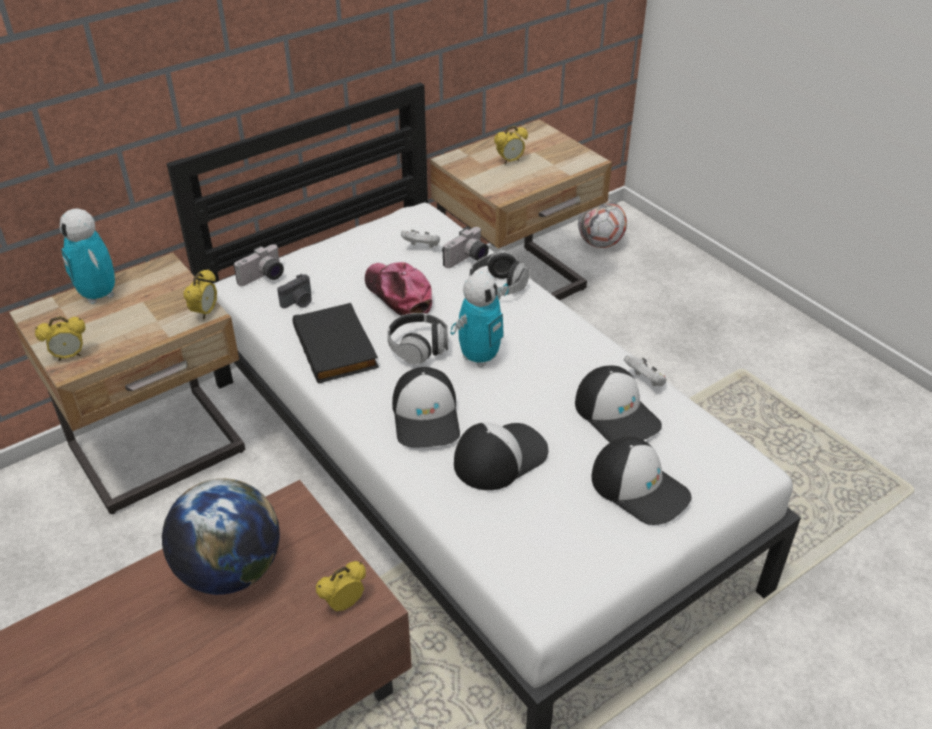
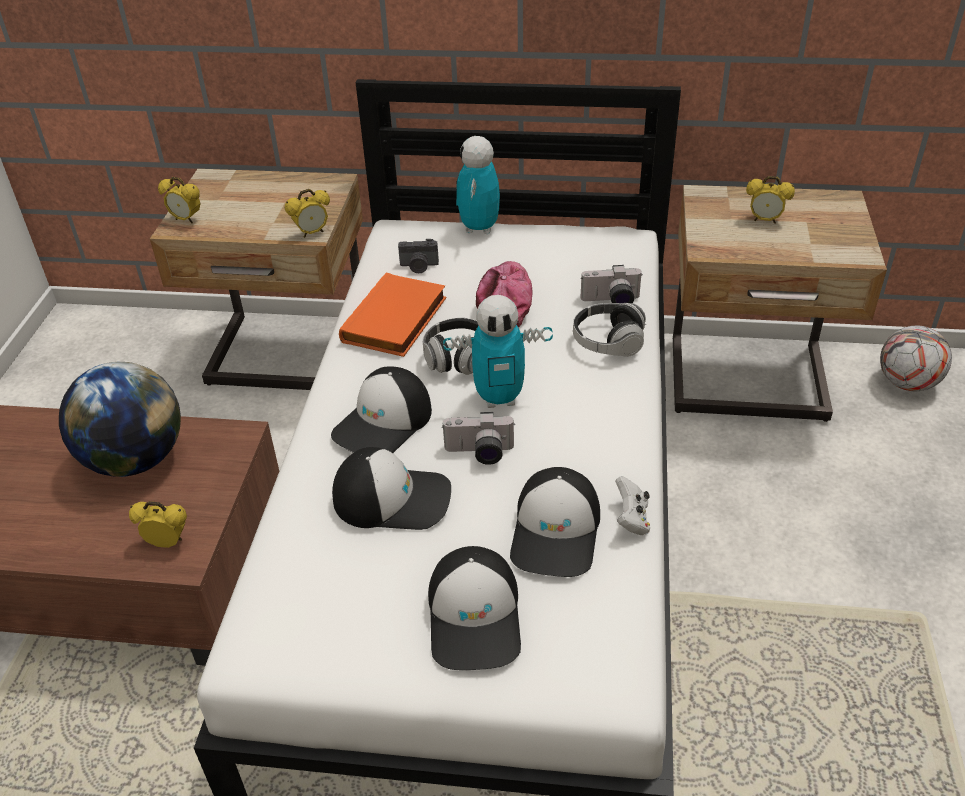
camera: 45 degrees right, 0 degrees up
toy robot [59,208,115,304] -> toy robot moved to [456,136,500,234]
camera [234,244,284,286] -> camera moved to [442,412,514,465]
black book [292,303,379,383] -> orange book [339,273,446,357]
white game controller [401,230,440,248] -> none

